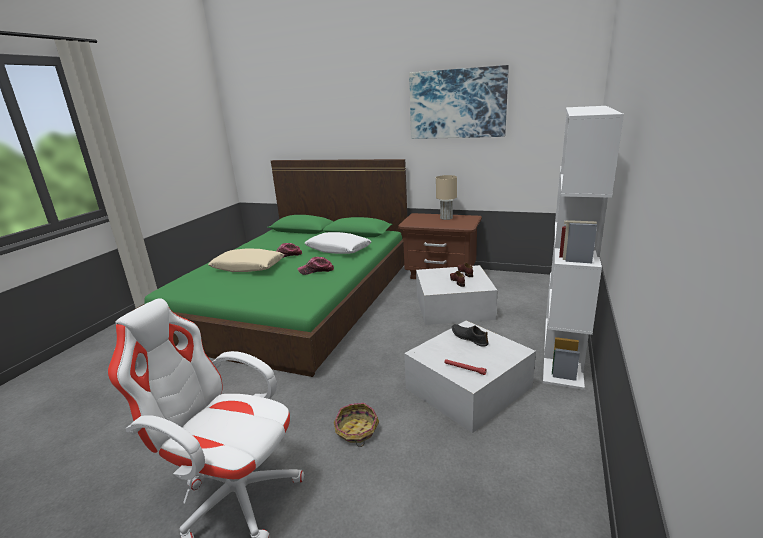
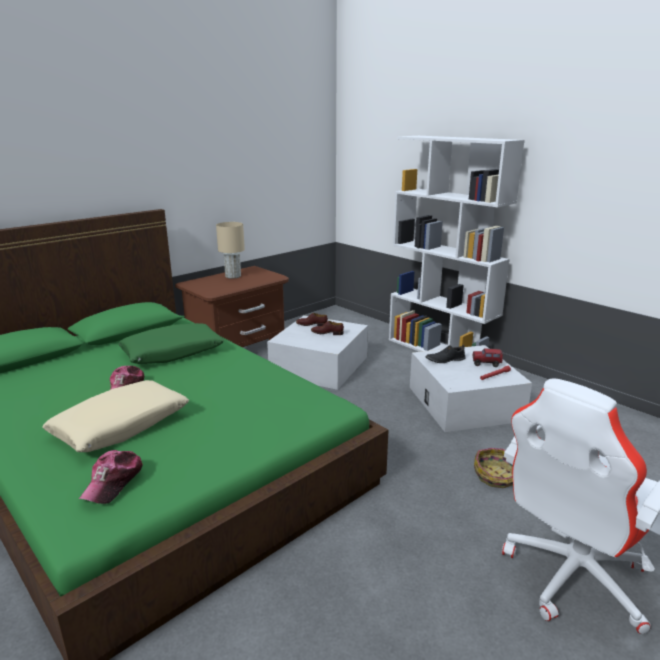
camera: 65 degrees left, 0 degrees up
cap [298,257,334,275] -> cap moved to [79,450,143,504]
white pillow [304,232,372,254] -> green pillow [118,323,224,364]
picture [409,65,509,139] -> none
none -> toy truck [472,348,503,367]

